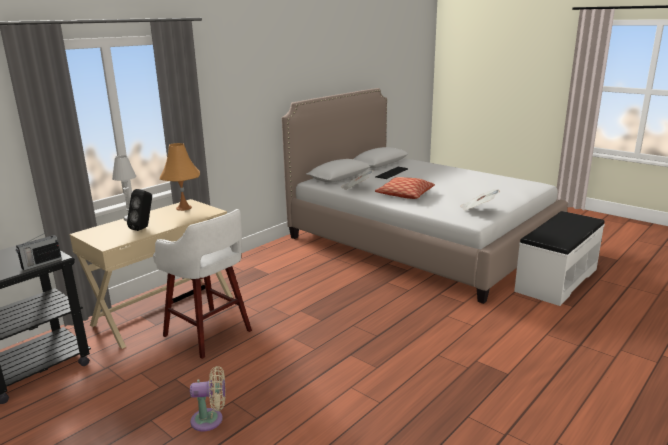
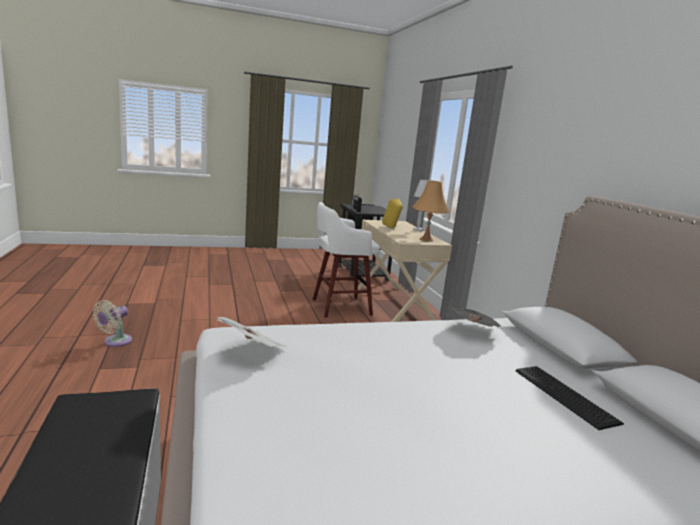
camera: 120 degrees right, 5 degrees down
black speaker [127,189,152,231] -> yellow speaker [382,199,403,228]
beige fan [190,366,226,431] -> beige fan moved to [93,300,132,347]
pillow [375,177,435,199] -> none

